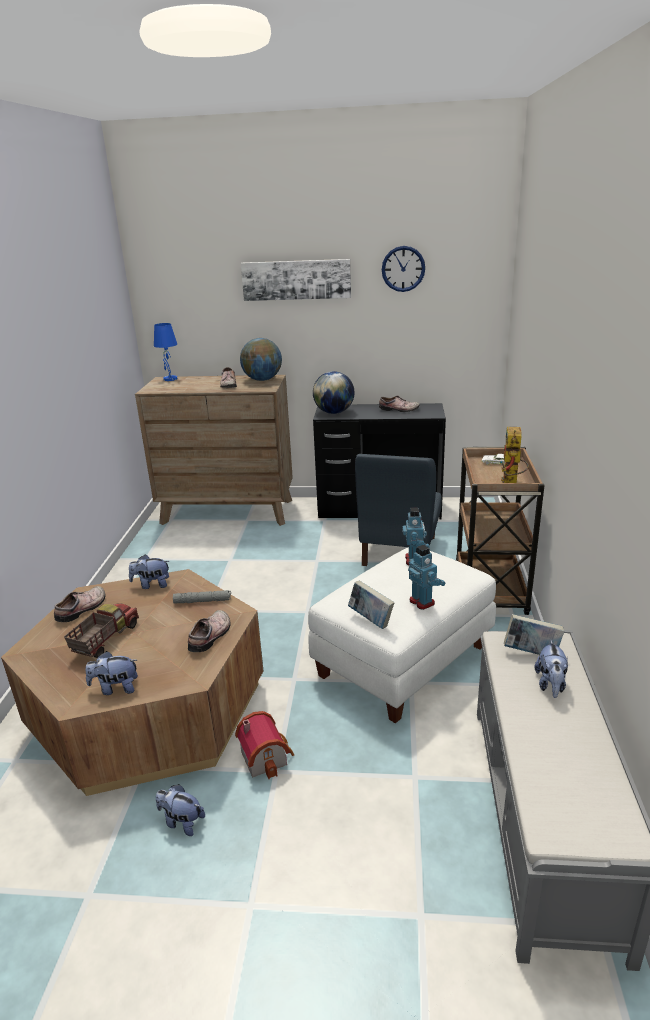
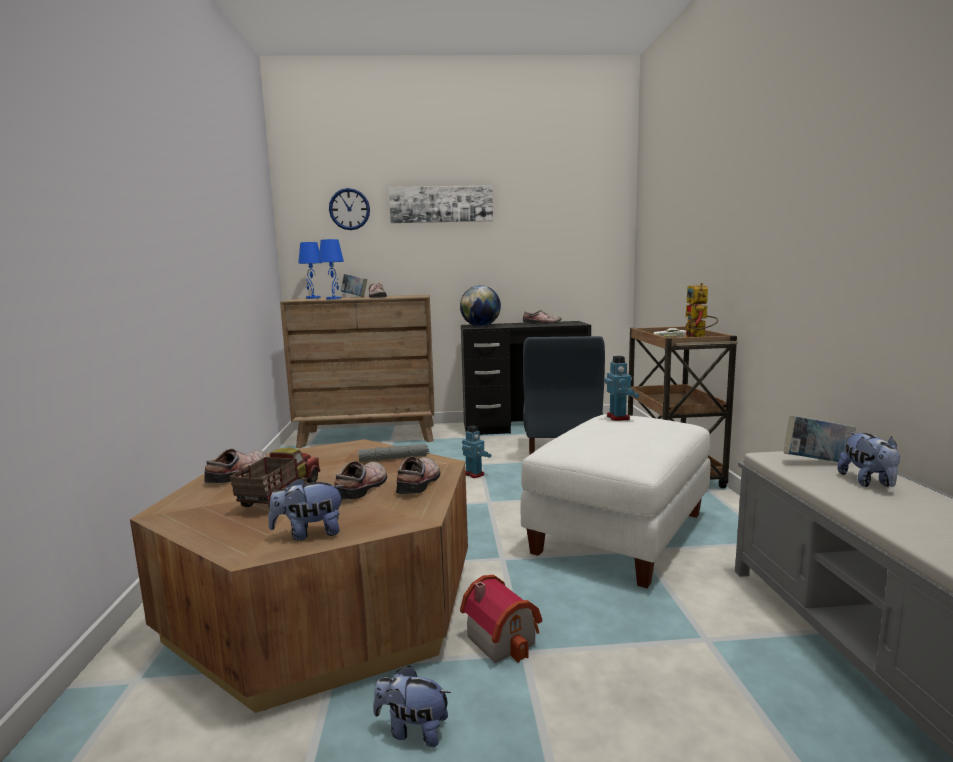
camera: 10 degrees left, 15 degrees down
plush toy [129,555,169,589] -> none
globe [240,338,282,381] -> none
book [348,580,394,629] -> book moved to [341,274,367,297]
wall clock [382,246,425,292] -> wall clock moved to [329,188,370,230]
toy robot [408,545,445,610] -> toy robot moved to [462,425,491,478]
none -> blue table lamp [319,239,344,300]
none -> shoe [334,461,387,500]

